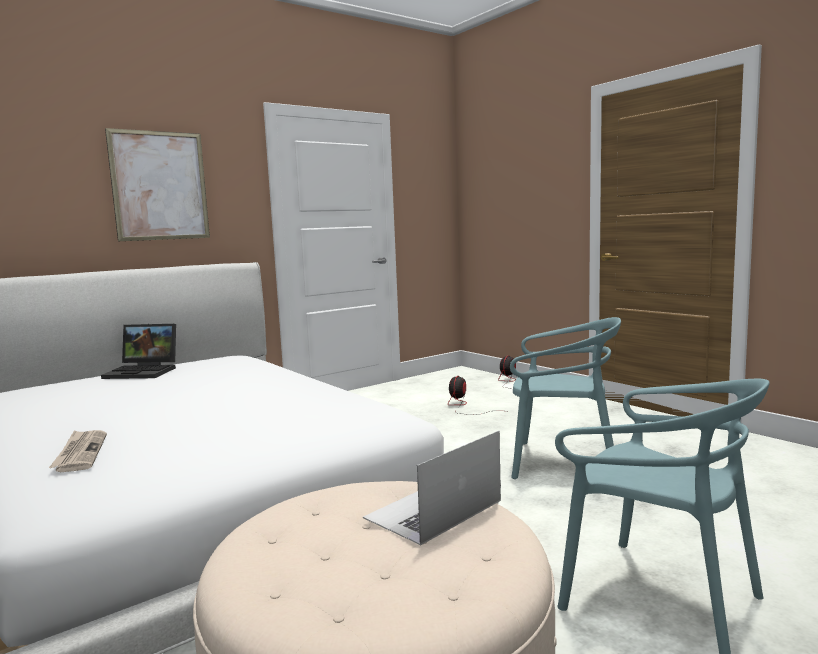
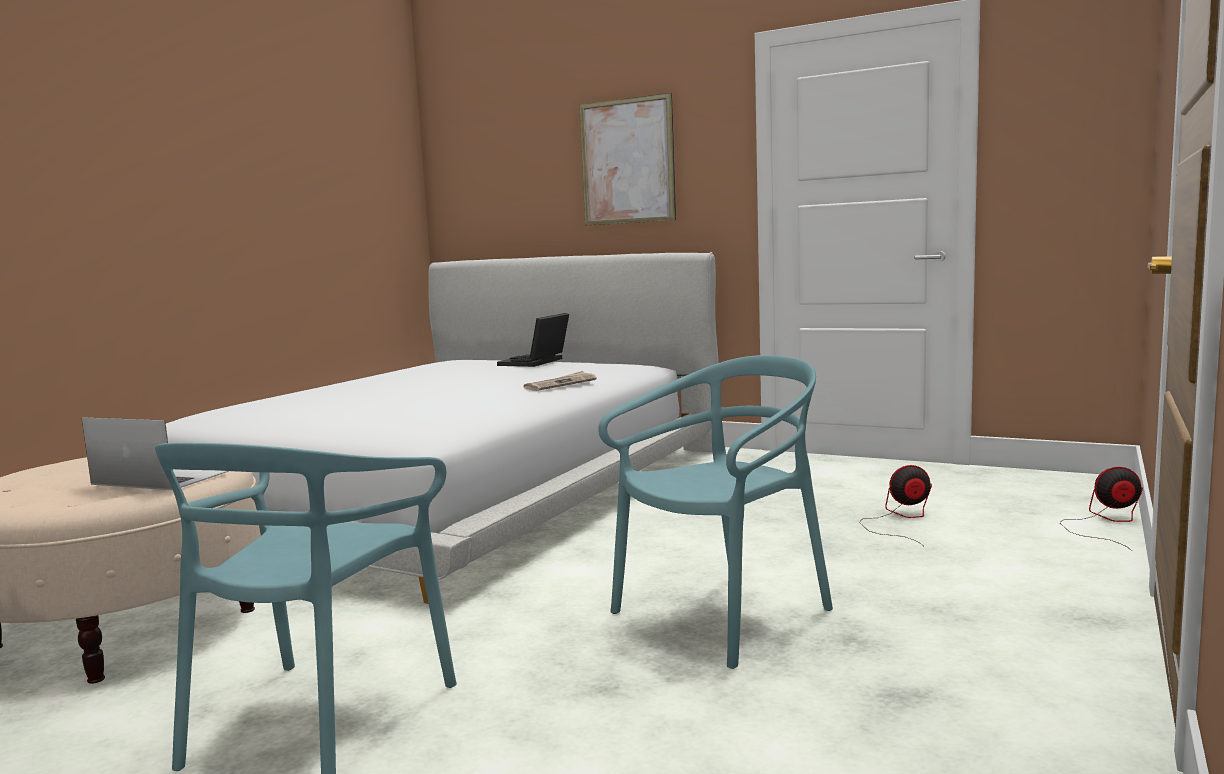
camera: 65 degrees right, 0 degrees up
newspaper [49,430,107,472] -> newspaper moved to [523,371,597,391]
laptop [101,324,176,379] -> laptop turned 45 degrees clockwise [497,313,569,367]
turquoise chair [510,317,621,479] -> turquoise chair turned 120 degrees counterclockwise [598,355,833,669]

